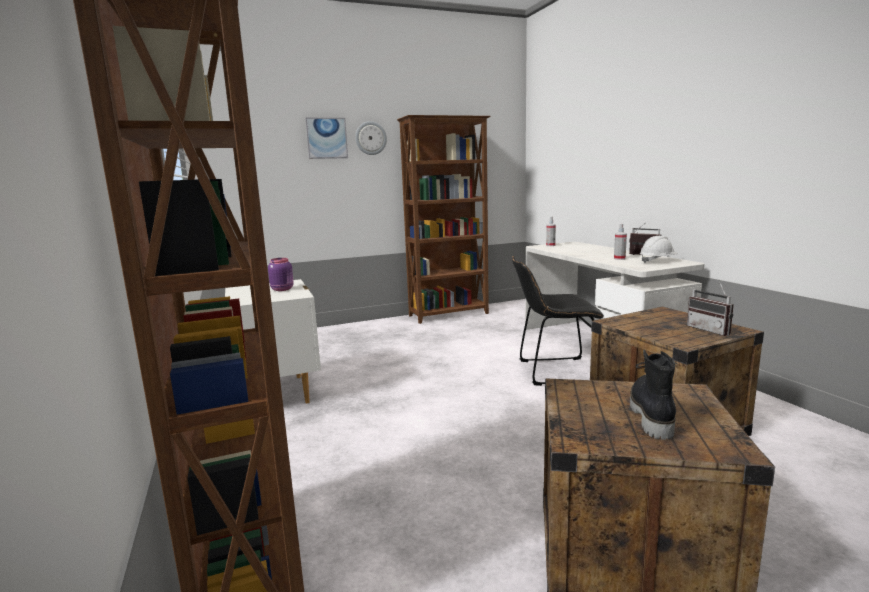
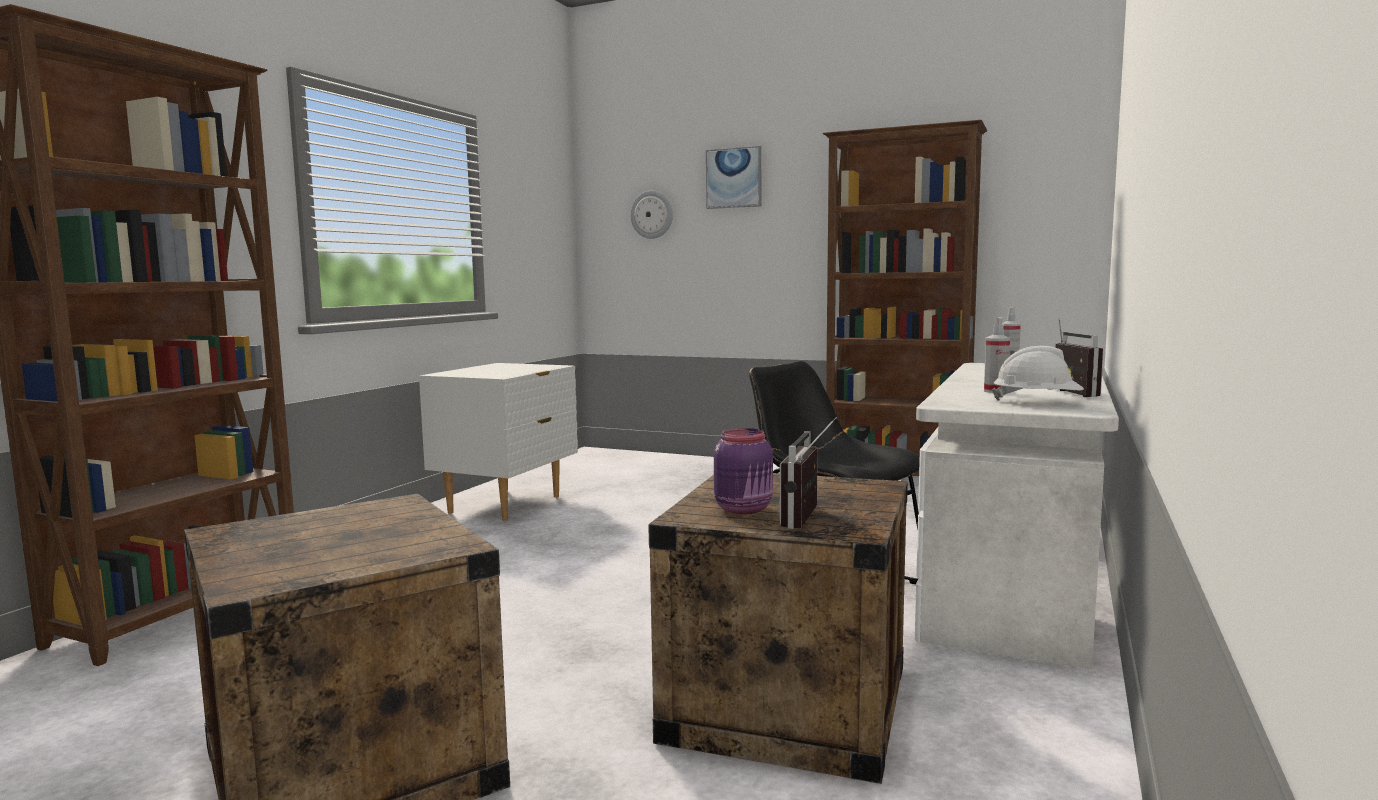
camera: 45 degrees right, 5 degrees down
purple jar [268,258,294,291] -> purple jar moved to [714,428,773,514]
wall clock [355,121,387,155] -> wall clock moved to [630,191,673,239]
black boot [630,350,677,440] -> none

